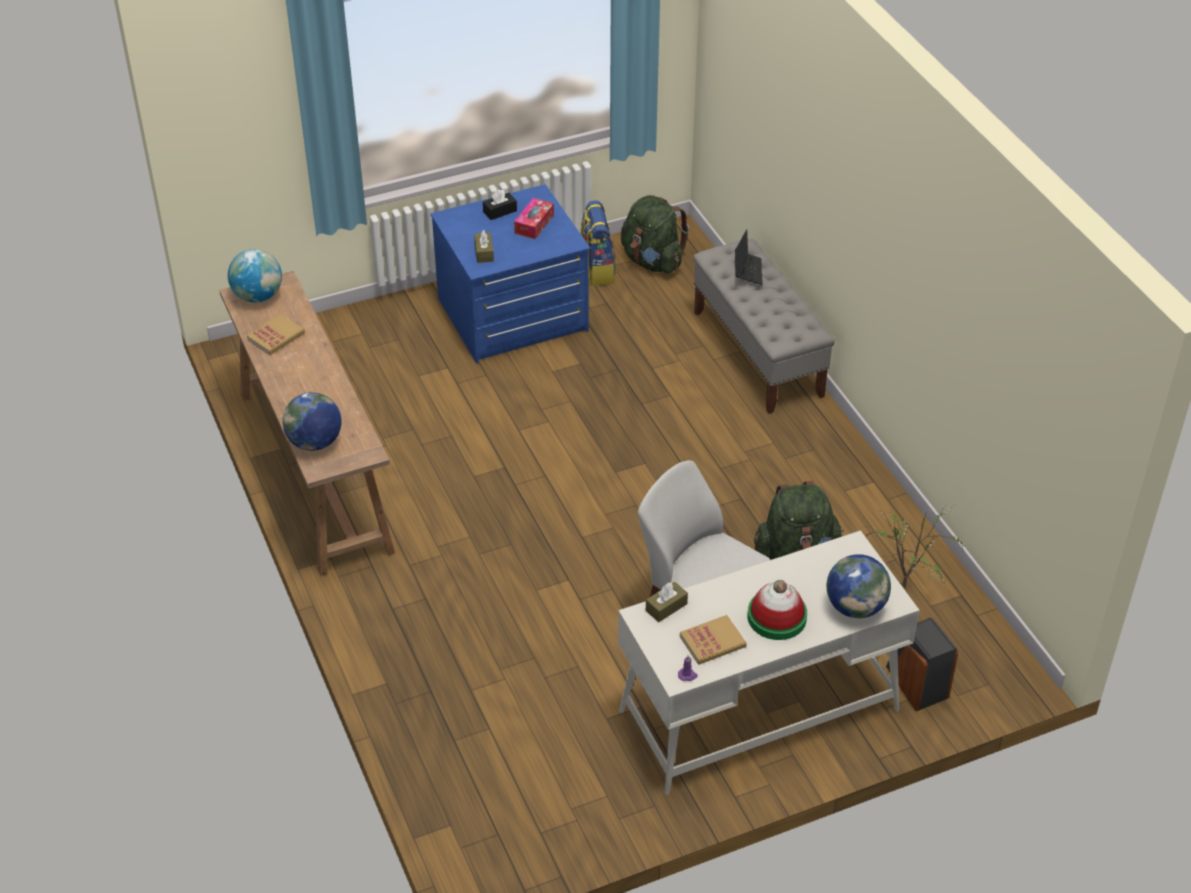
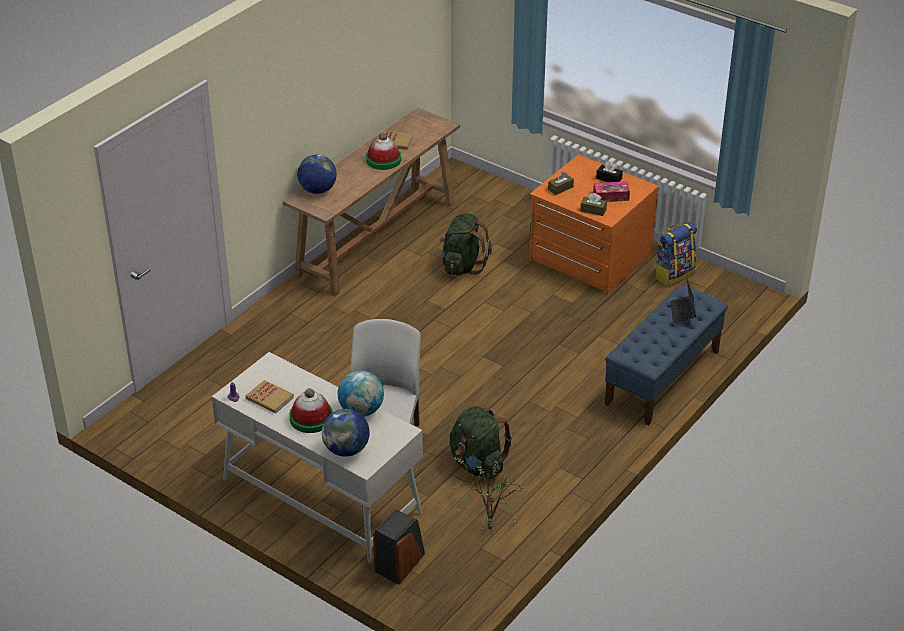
camera: 60 degrees right, 5 degrees down
globe [228,249,282,303] -> globe moved to [338,370,384,417]
blue dresser [430,184,590,363] -> orange dresser [530,154,659,294]
green backpack [621,195,689,273] -> green backpack moved to [439,213,492,276]
brown tissue box [646,582,688,622] -> brown tissue box moved to [580,193,607,216]
grey bench [693,239,835,414] -> blue bench [605,285,728,425]
laptop [735,229,763,285] -> laptop turned 120 degrees clockwise [670,278,696,323]
none -> hat [366,133,401,170]

